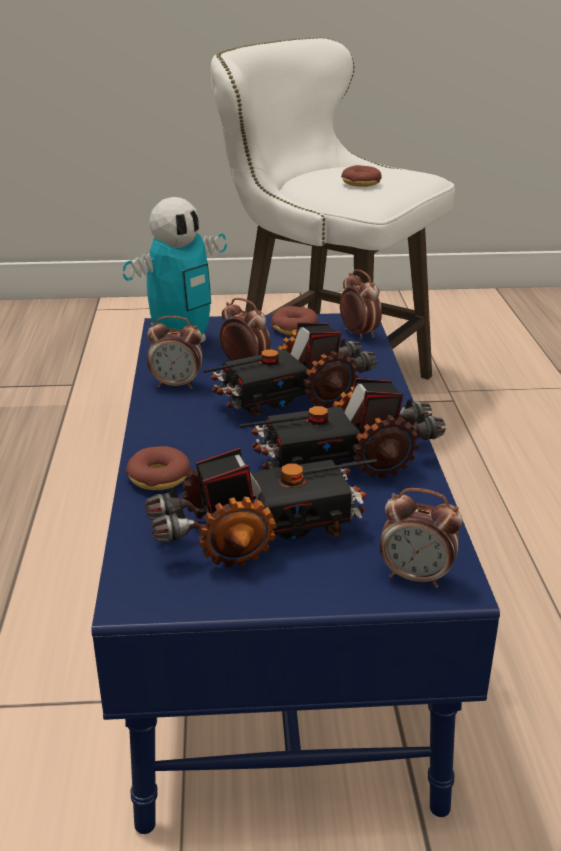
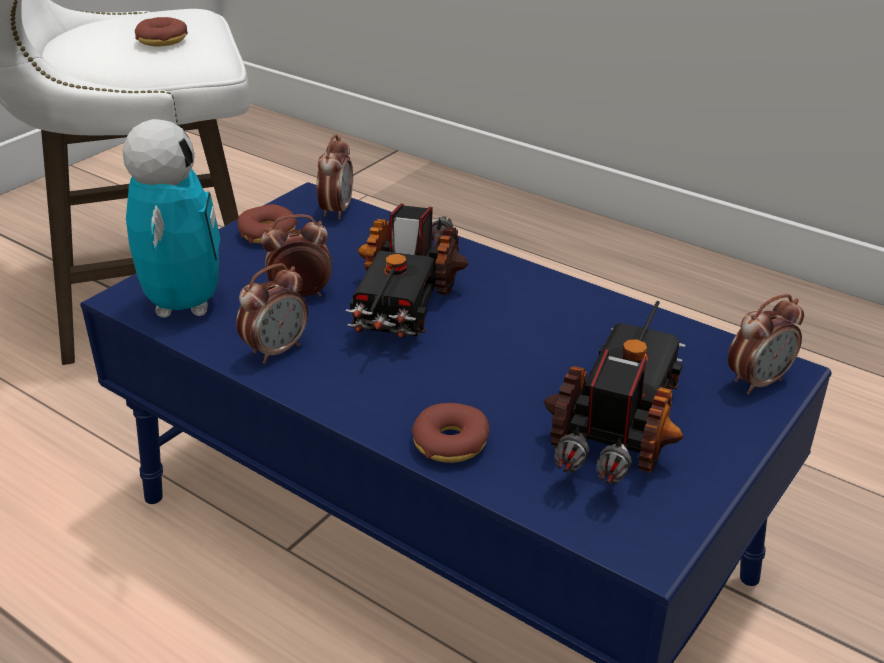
camera: 50 degrees left, 5 degrees up
toy truck [239,378,446,478] -> none
alarm clock [340,269,382,339] -> alarm clock turned 90 degrees clockwise [317,134,353,220]

